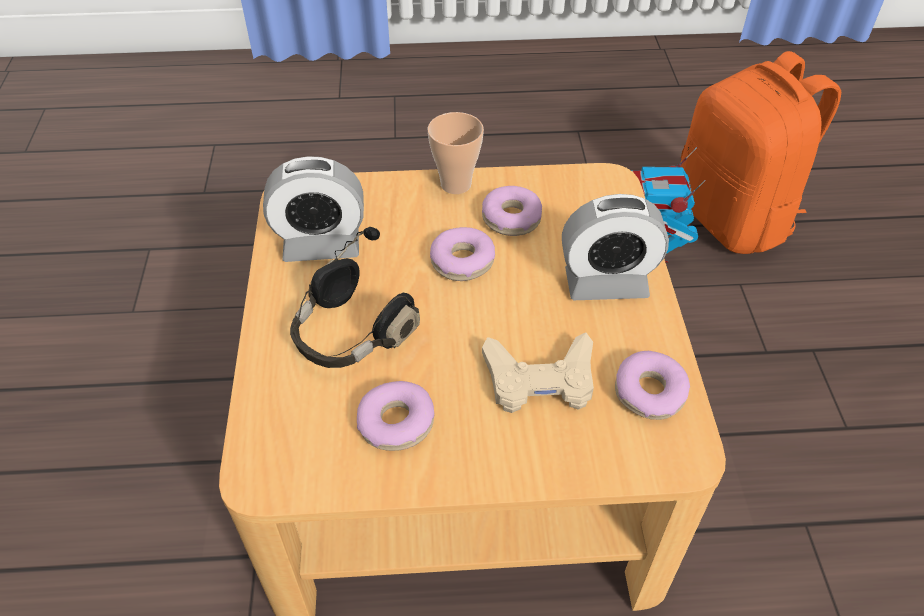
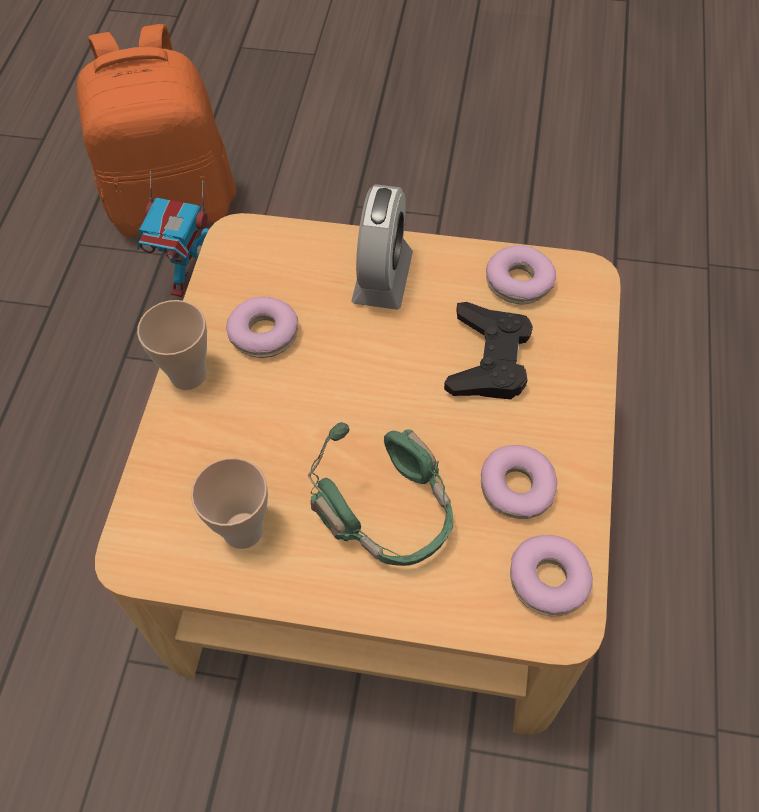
camera: 75 degrees left, 10 degrees up
alarm clock [263,156,364,262] -> cup [191,458,268,549]
black headphones [290,227,420,368] -> green headphones [308,422,454,566]
donut [430,227,495,281] -> donut moved to [510,535,593,617]
beige game controller [482,333,594,413] -> black game controller [444,302,533,400]

